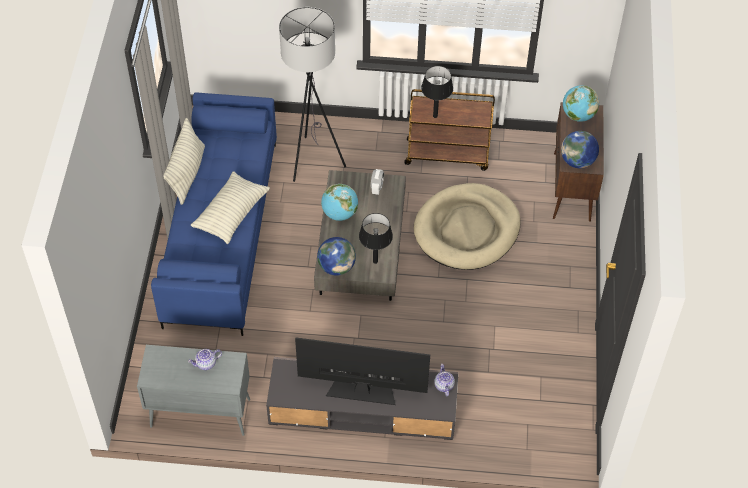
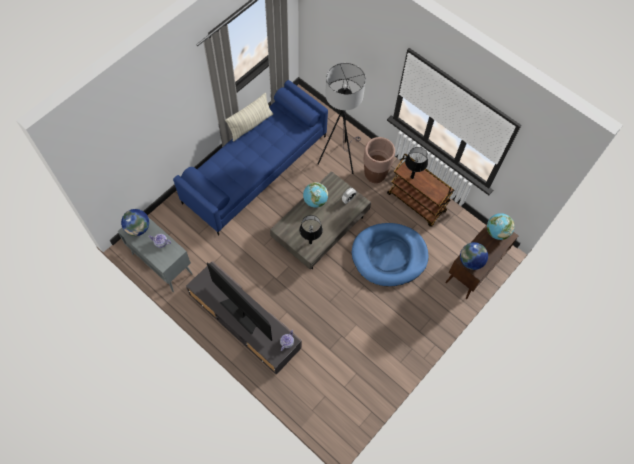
camera: 35 degrees right, 10 degrees up
pillow [191,171,270,244] -> none
globe [317,237,356,276] -> globe moved to [121,209,149,236]
beige dog bed [414,183,521,270] -> blue dog bed [352,223,428,286]
none -> brown planter [363,137,395,183]

